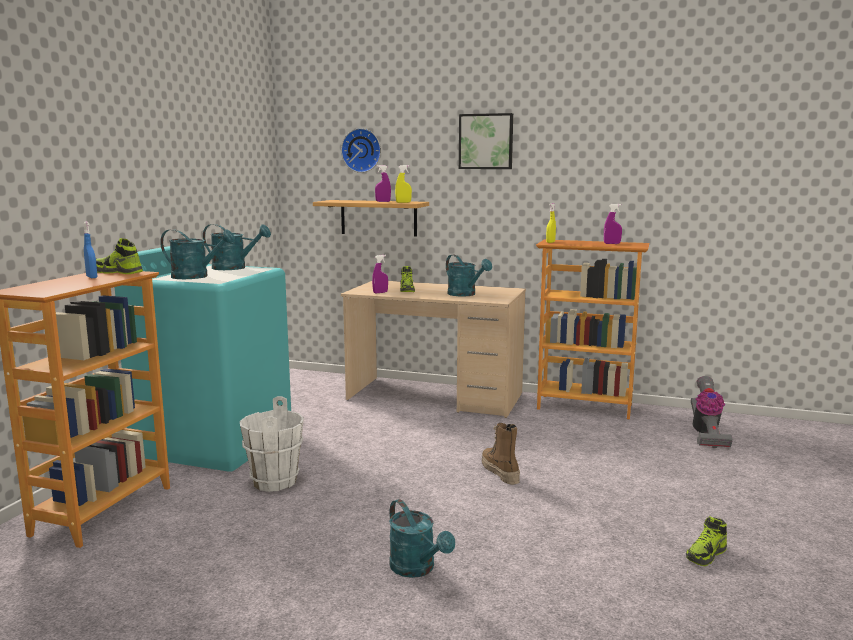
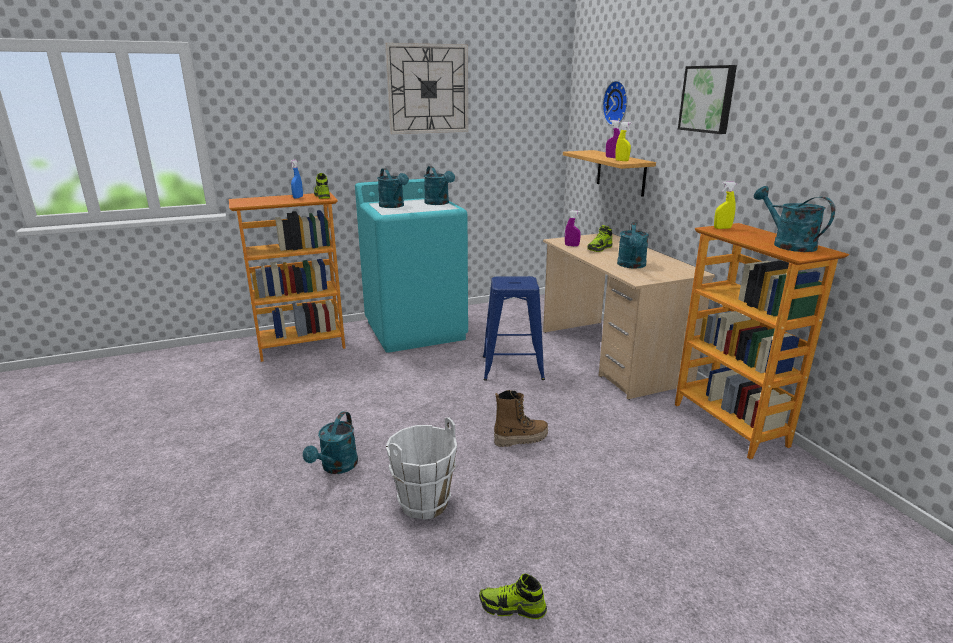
camera: 50 degrees right, 10 degrees up
white bucket [240,396,304,492] -> white bucket moved to [386,417,457,520]
boot [482,423,520,485] -> boot turned 45 degrees clockwise [494,390,548,447]
purple spray bottle [604,204,622,244] -> turquoise watering can [753,186,835,252]
vacuum cleaner [691,376,733,448] -> none
none -> wall clock [385,43,468,134]
none -> blue stool [483,276,545,381]

